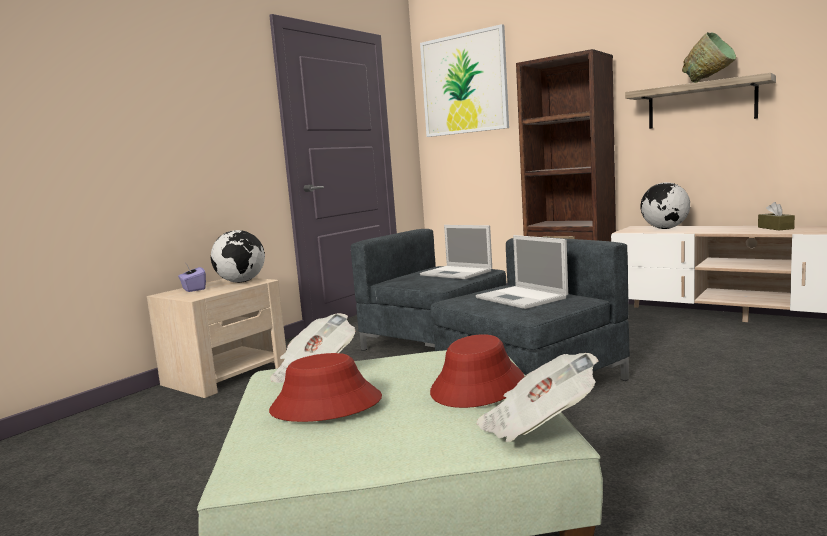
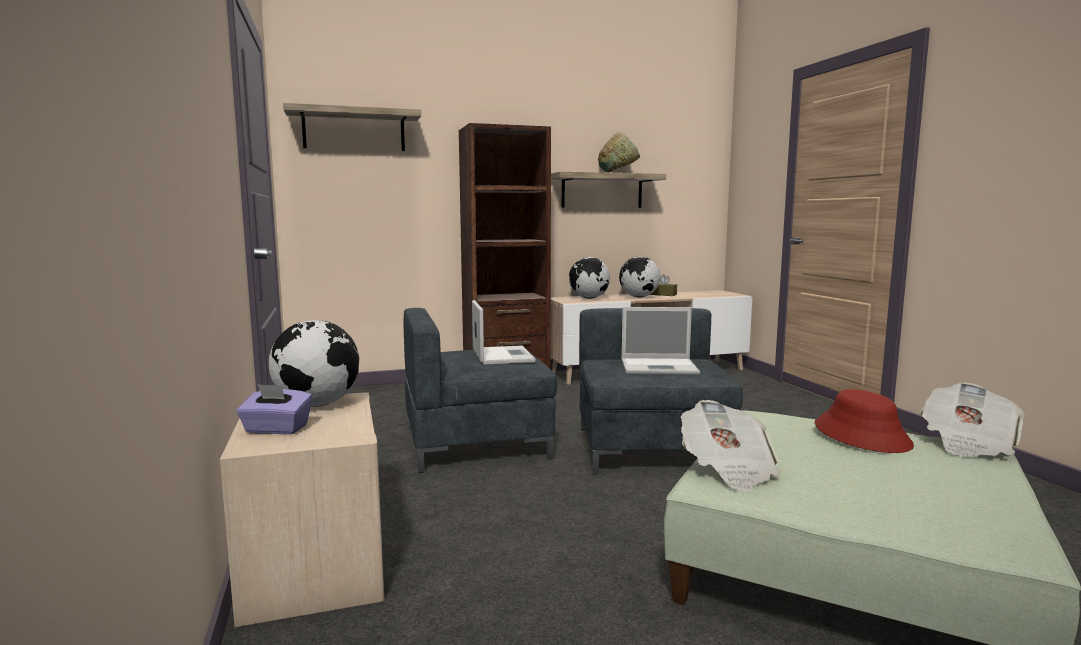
camera: 55 degrees left, 0 degrees up
red hat [269,353,382,422] -> none
picture [420,24,509,137] -> shelf [283,103,421,151]
laptop [420,225,492,279] -> laptop turned 90 degrees counterclockwise [472,300,536,365]
none -> globe [619,256,660,297]

